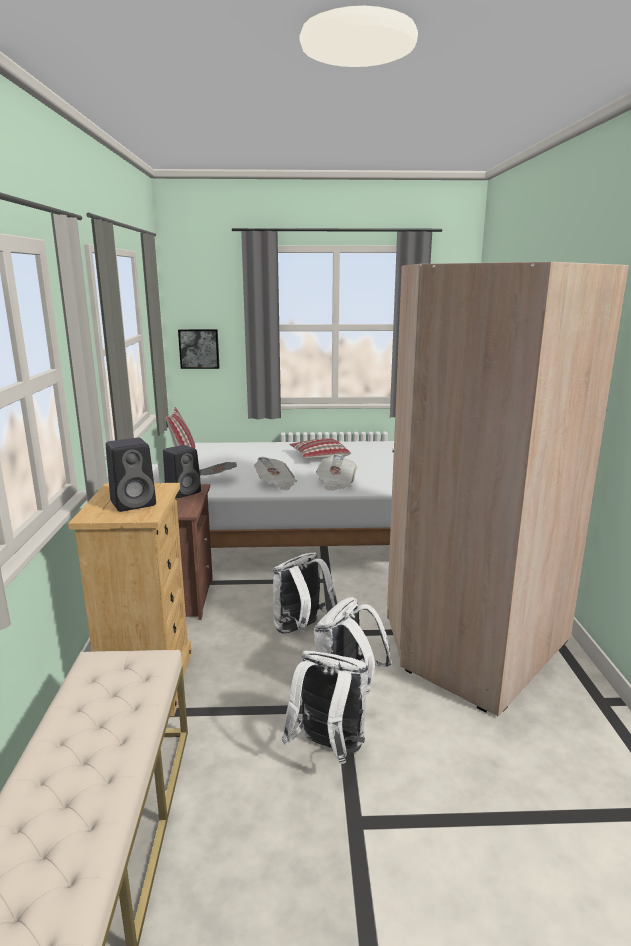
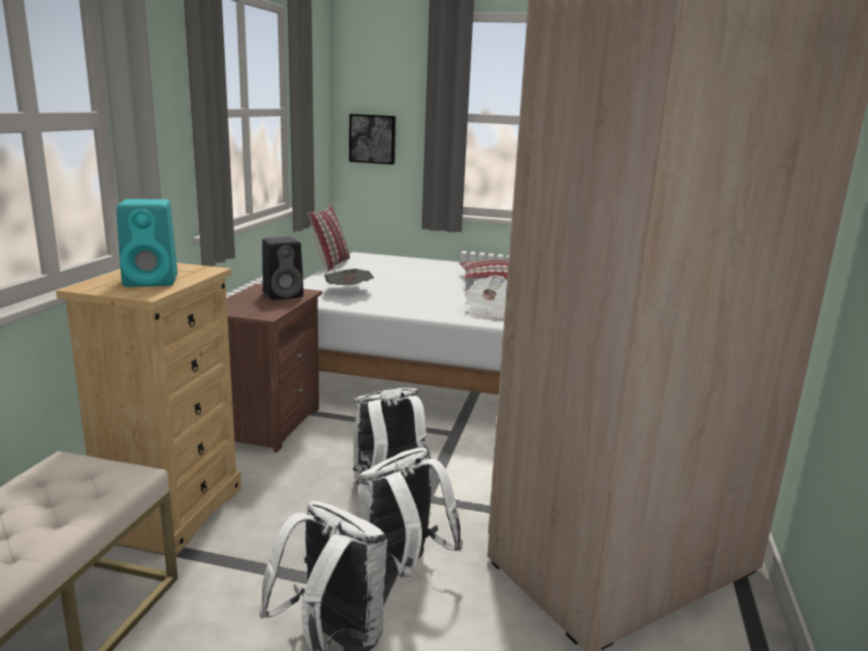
camera: 15 degrees right, 0 degrees up
black speaker [106,438,156,512] -> turquoise speaker [117,199,178,287]
newspaper [254,457,297,491] -> none

